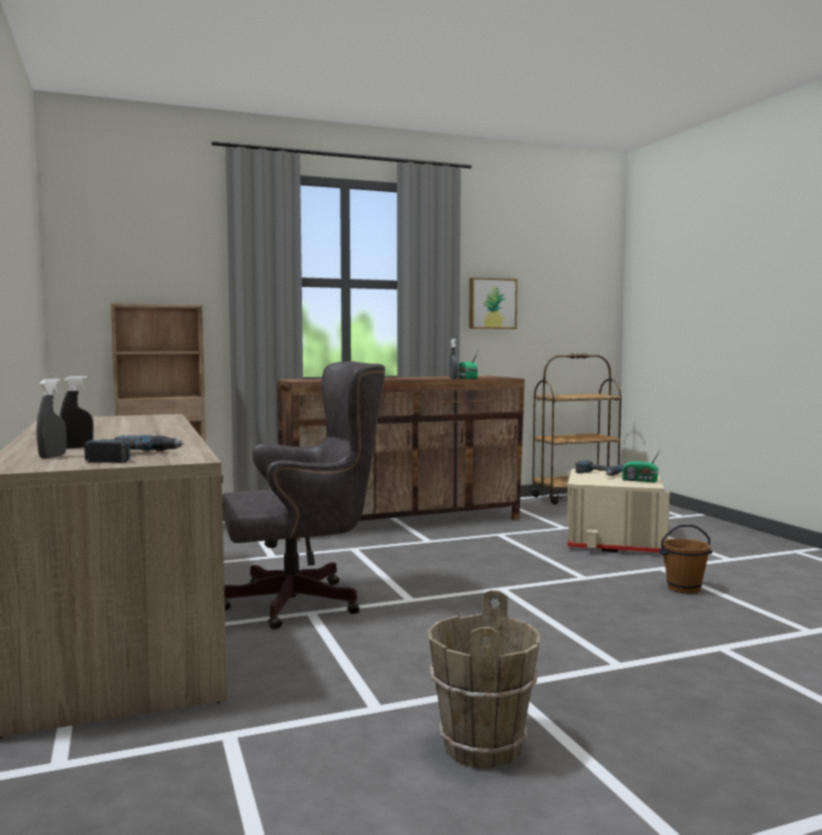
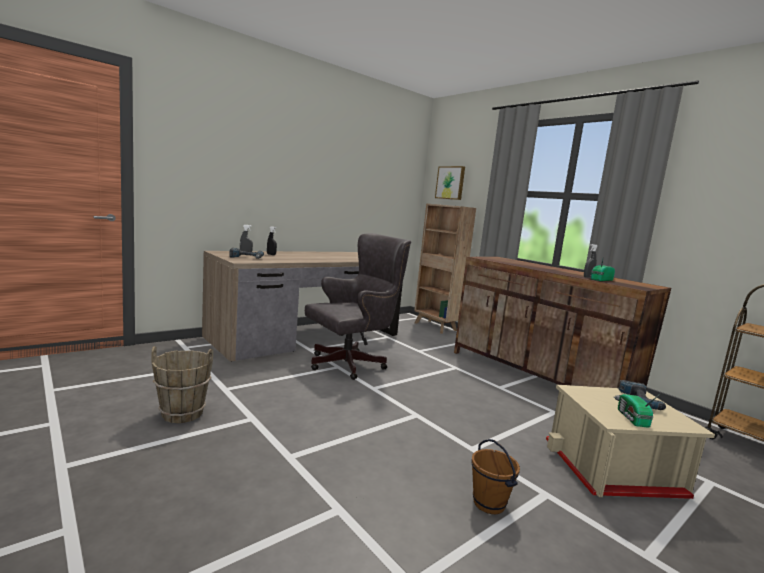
camera: 70 degrees right, 5 degrees up
grey office chair [222,361,385,629] -> grey office chair turned 90 degrees counterclockwise [305,233,411,380]
picture [469,277,517,329] -> picture moved to [435,166,465,200]

